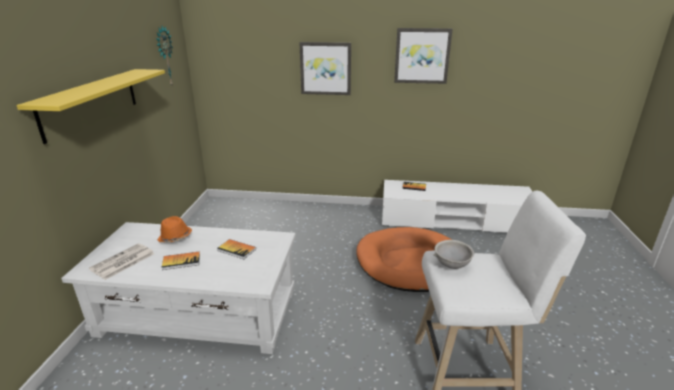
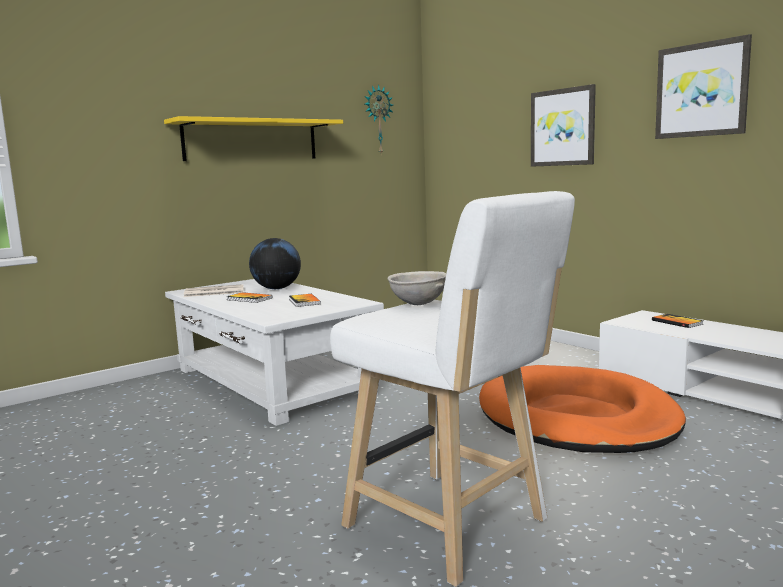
camera: 45 degrees right, 15 degrees down
orange hat [157,216,192,243] -> globe [249,238,301,289]

